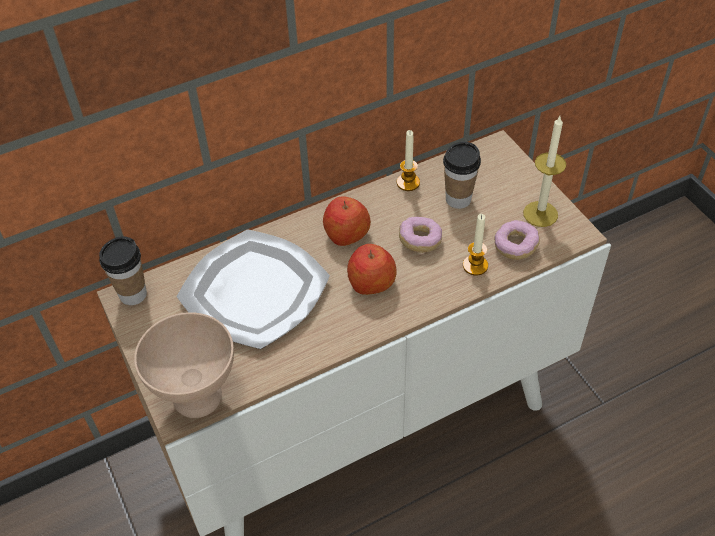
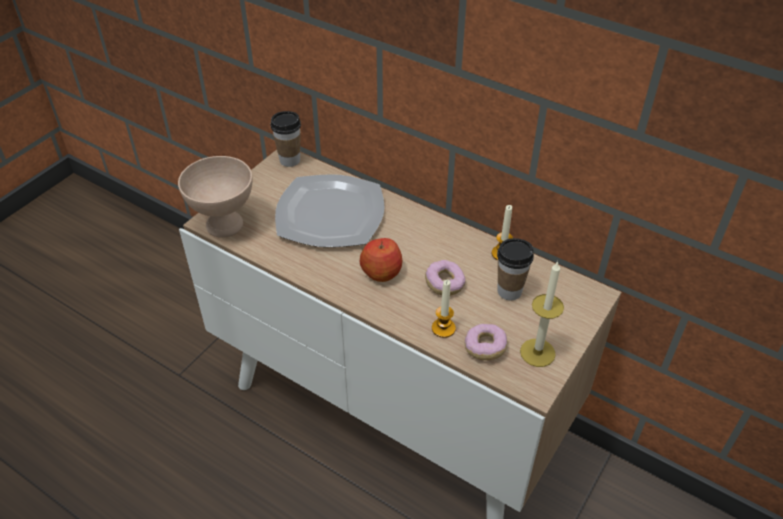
camera: 60 degrees right, 5 degrees down
apple [323,196,371,246] -> none

